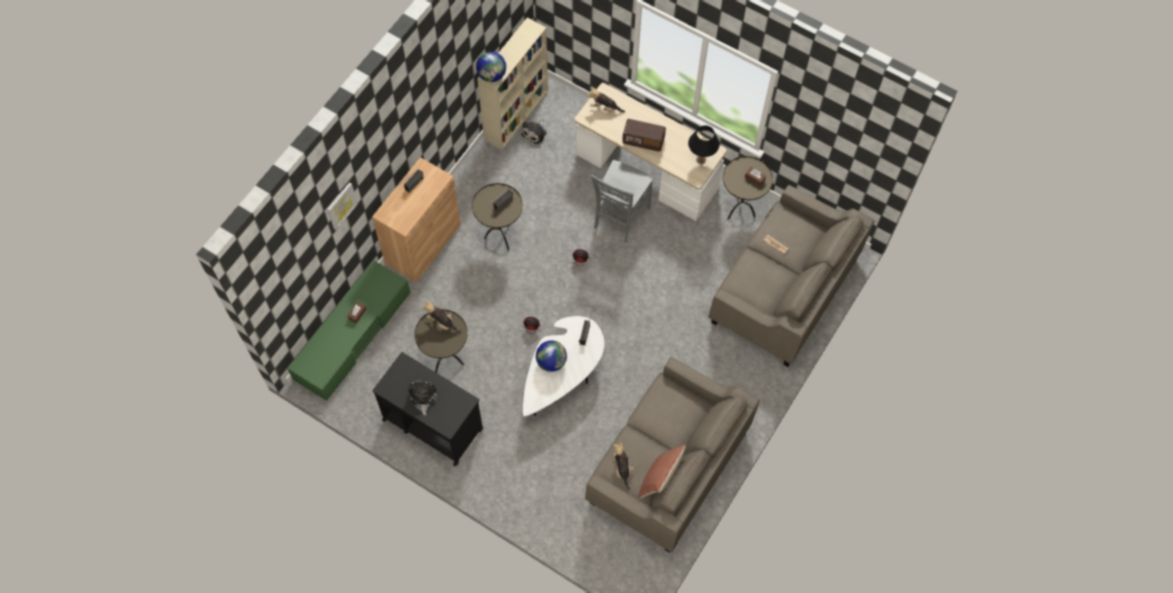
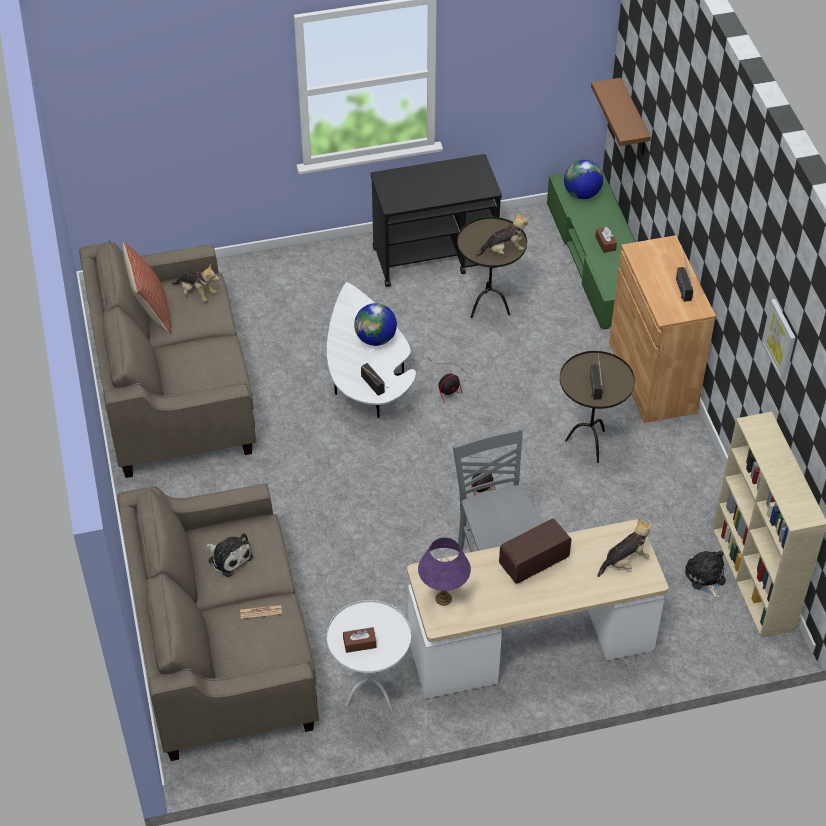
camera: 135 degrees right, 15 degrees down
picture [327,182,358,230] -> picture moved to [762,299,796,381]
plush toy [408,381,437,416] -> plush toy moved to [206,533,253,577]
globe [476,51,506,82] -> globe moved to [564,160,603,199]
black table lamp [688,126,720,164] -> purple table lamp [418,537,471,606]
brown side table [723,156,773,220] -> white side table [327,600,411,712]
none -> brown shelf [591,78,651,154]

